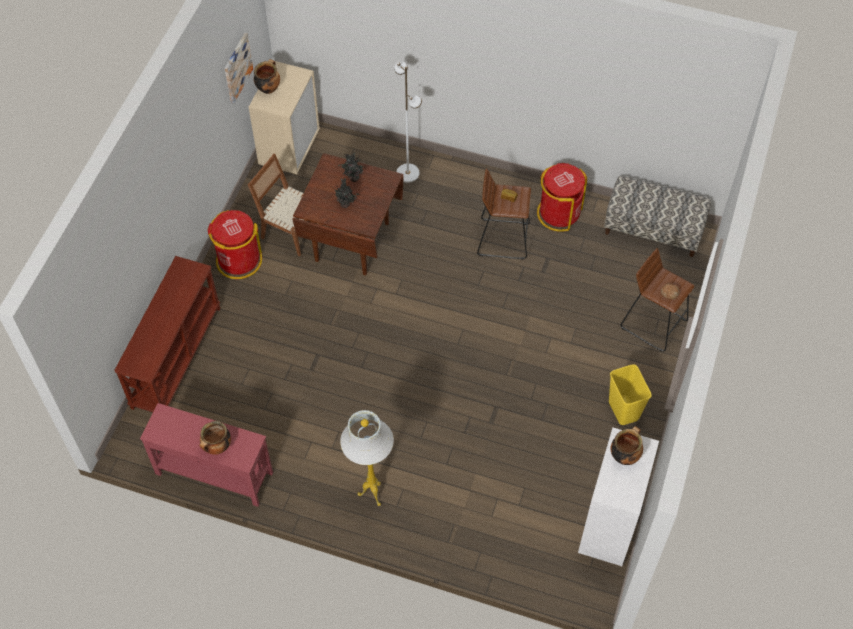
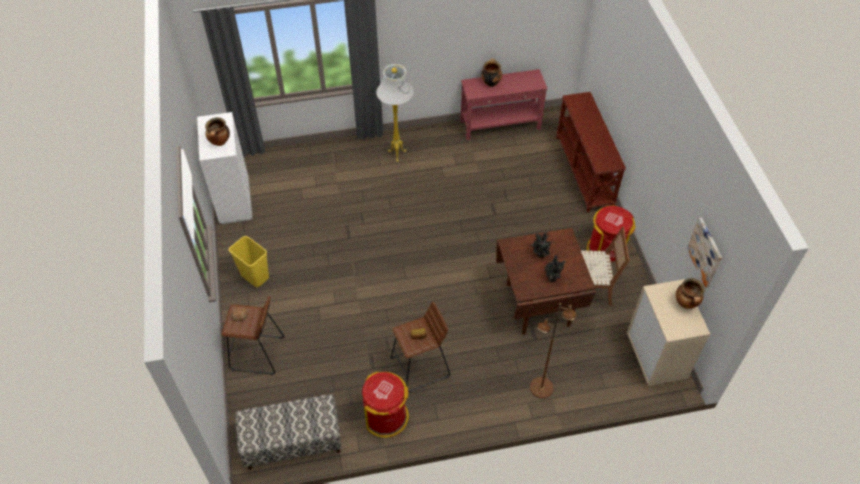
camera: 150 degrees right, 5 degrees down
white floor lamp [394,61,422,183] -> brown floor lamp [530,303,577,398]

